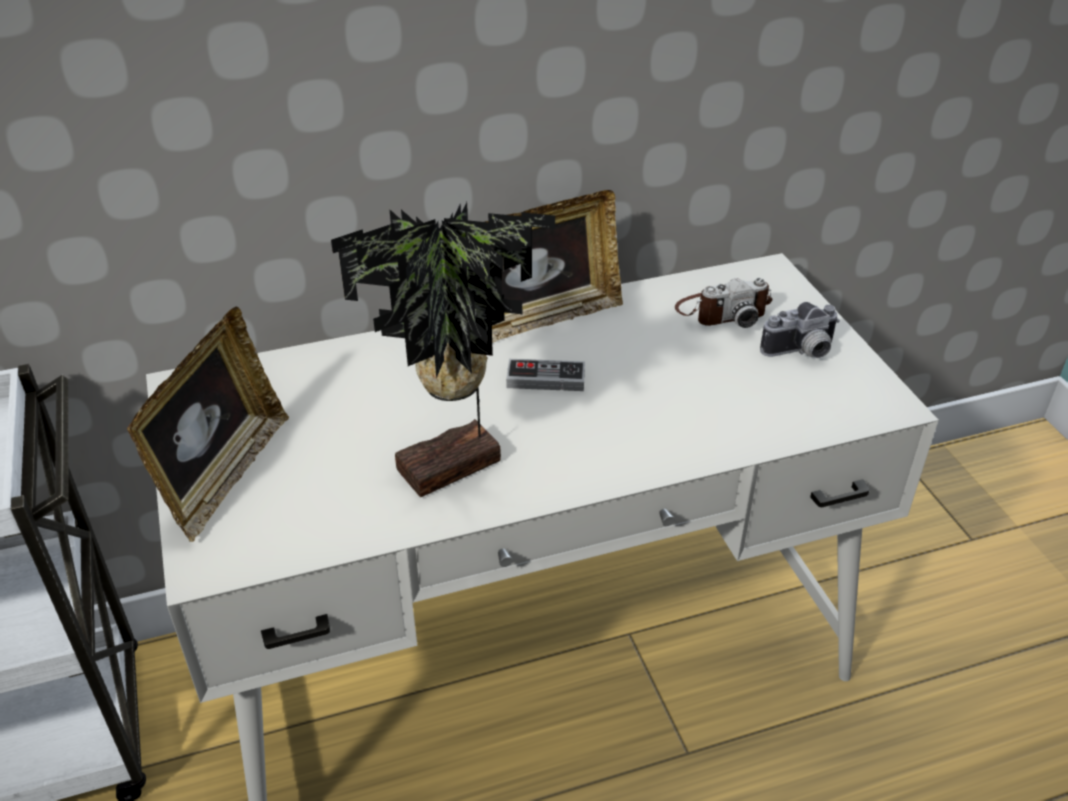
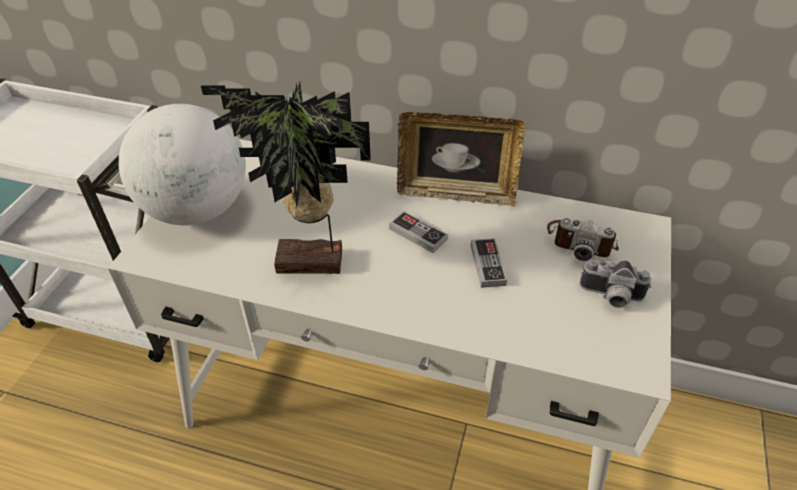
camera: 35 degrees right, 5 degrees up
picture frame [127,307,289,542] -> globe [119,104,246,225]
none -> game controller [471,238,507,288]

